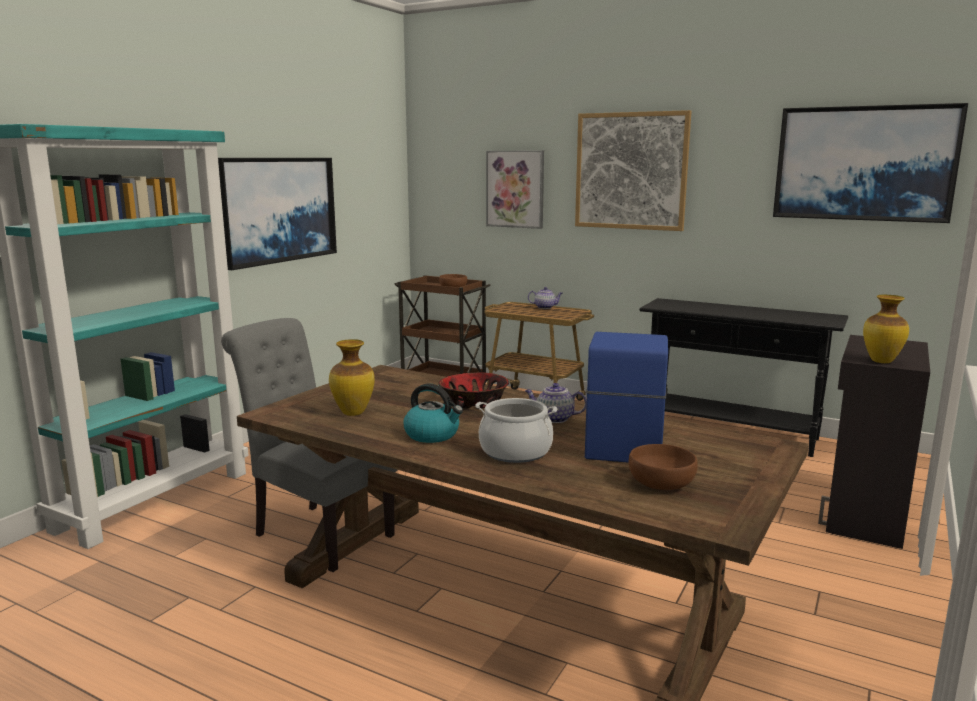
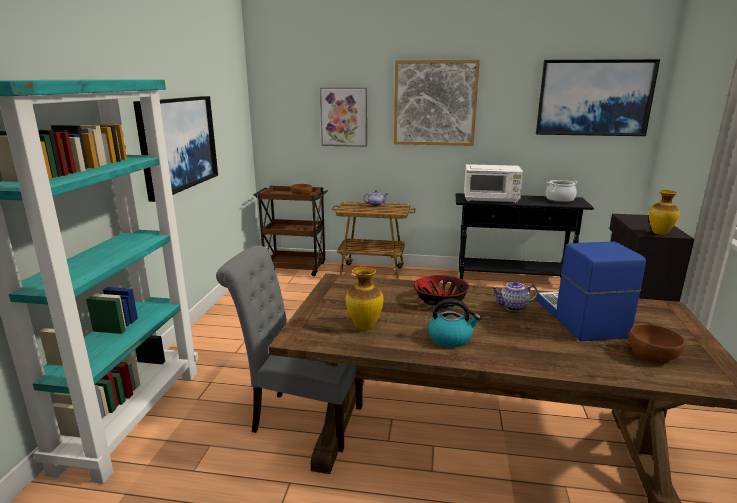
camera: 20 degrees left, 5 degrees up
cooking pot [475,398,557,463] -> cooking pot moved to [546,180,578,203]
none -> white microwave [464,164,523,203]

